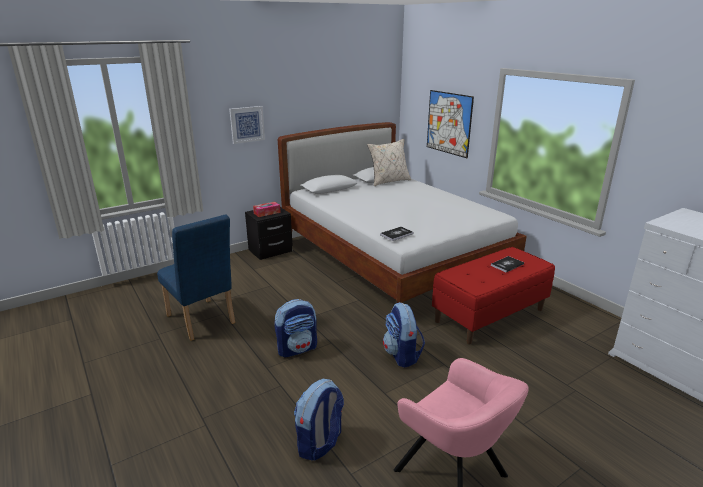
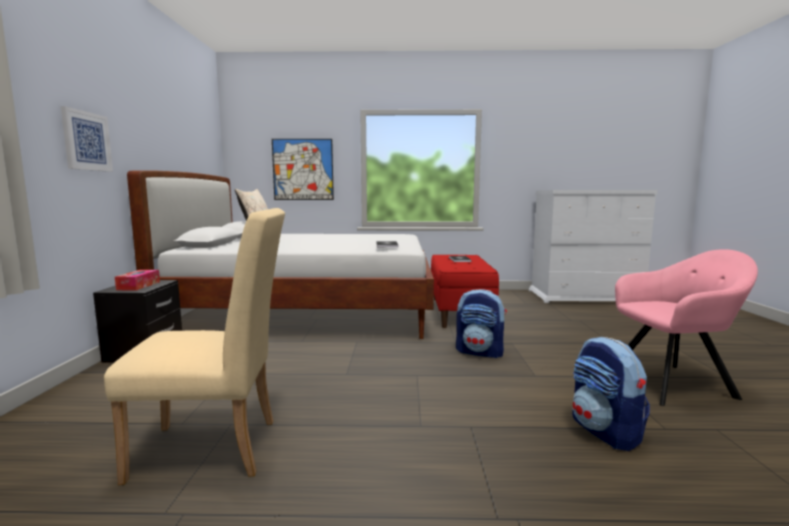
camera: 55 degrees left, 15 degrees down
blue chair [157,214,235,341] -> beige chair [104,208,285,485]
backpack [274,299,317,357] -> none

